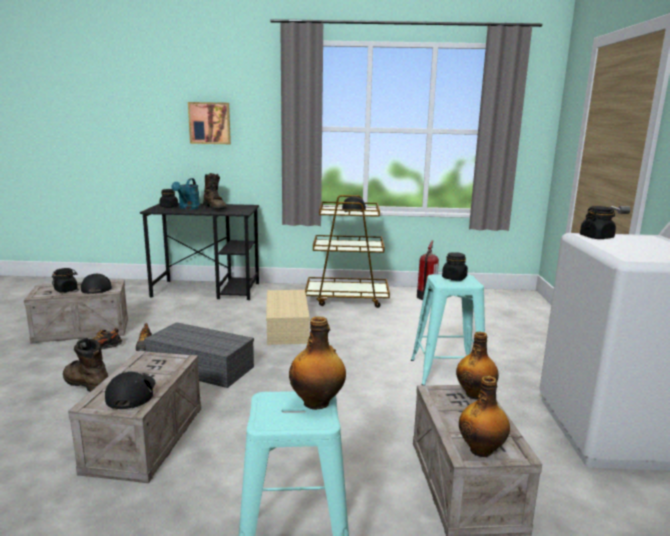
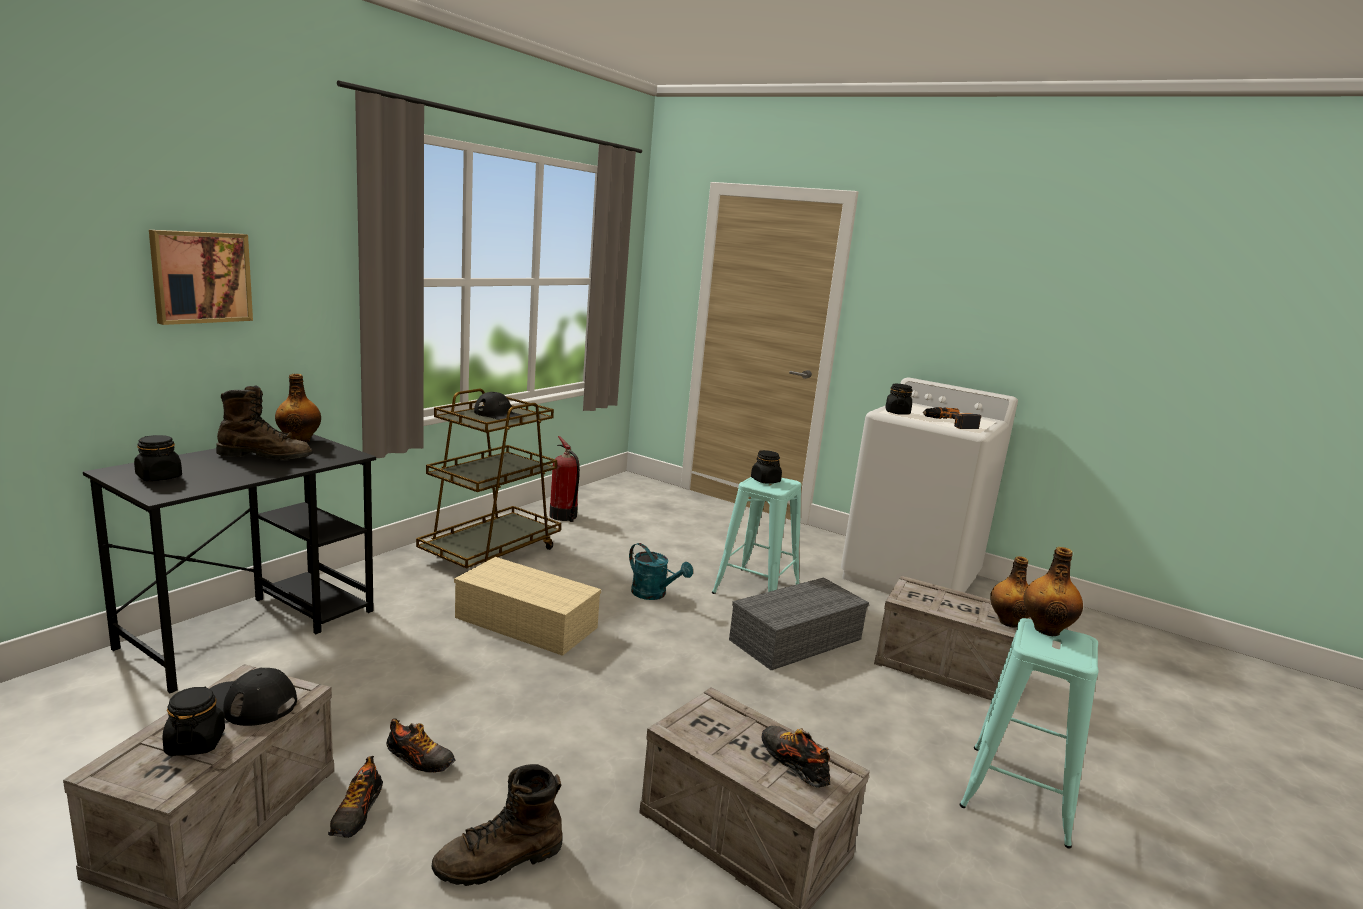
camera: 60 degrees left, 0 degrees up
black cap [105,372,156,409] -> shoe [762,726,830,788]
grey storage box [144,322,254,388] -> grey storage box moved to [729,577,869,670]
turquoise watering can [171,178,200,210] -> turquoise watering can moved to [629,543,693,600]
bottle [456,332,499,399] -> bottle moved to [275,374,321,443]
none -> power drill [923,407,981,429]

